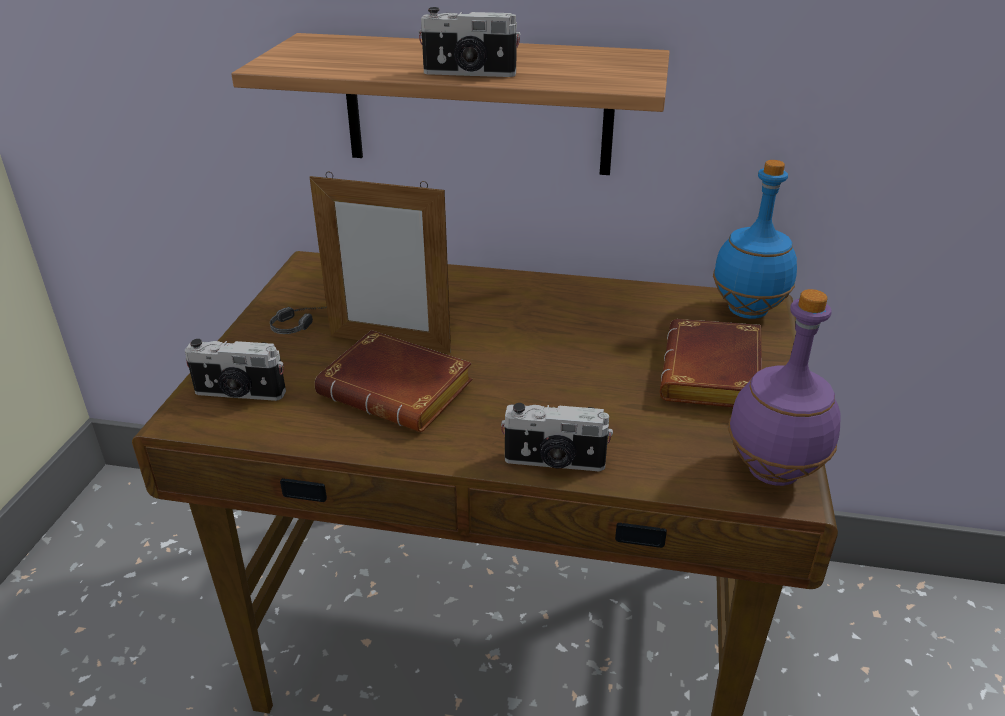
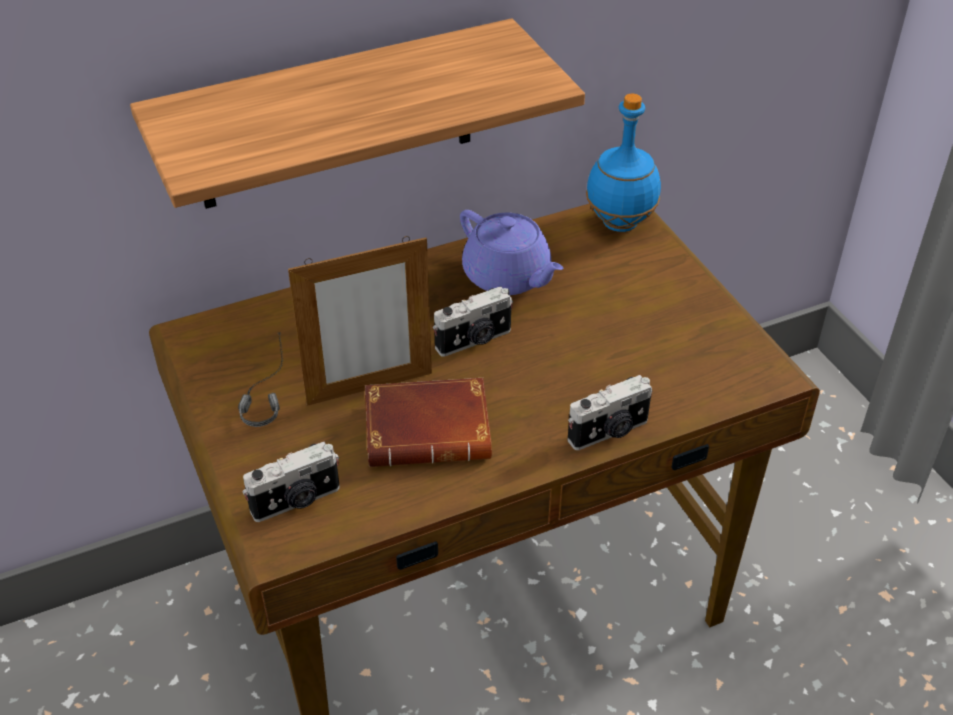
camera: 35 degrees left, 10 degrees up
camera [418,7,521,77] -> camera moved to [433,286,513,357]
brown book [660,319,762,407] -> none
purple bottle [728,289,840,486] -> none
none -> purple teapot [460,210,564,295]

